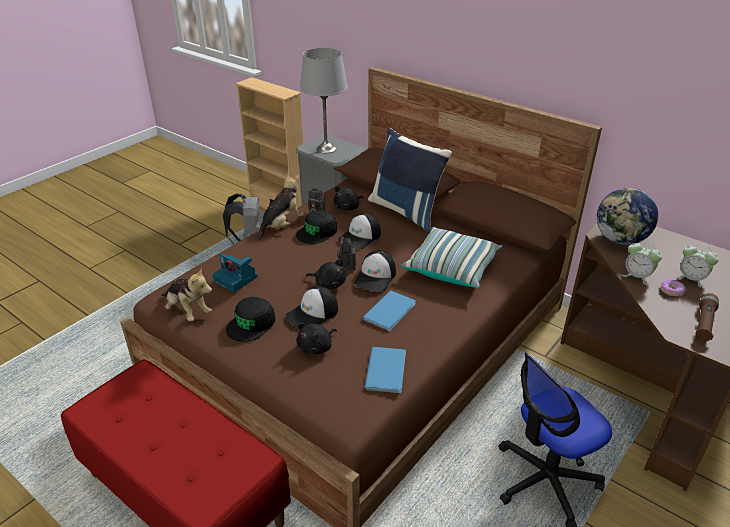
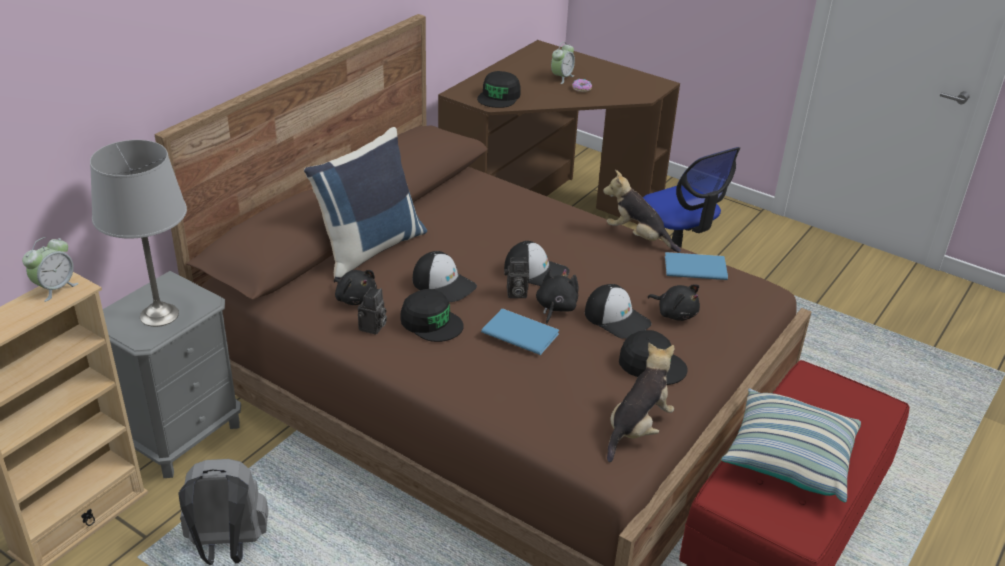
camera: 95 degrees left, 0 degrees up
camera [213,253,258,292] -> none
plush toy [258,173,304,241] -> plush toy moved to [603,170,681,253]
blue book [362,291,416,331] -> blue book moved to [481,309,559,355]
pillow [401,227,503,288] -> pillow moved to [721,388,861,502]
globe [597,188,658,245] -> black cap [477,71,521,108]
alarm clock [622,241,662,285] -> alarm clock moved to [22,237,79,302]
brown flashlight [695,293,719,341] -> none

